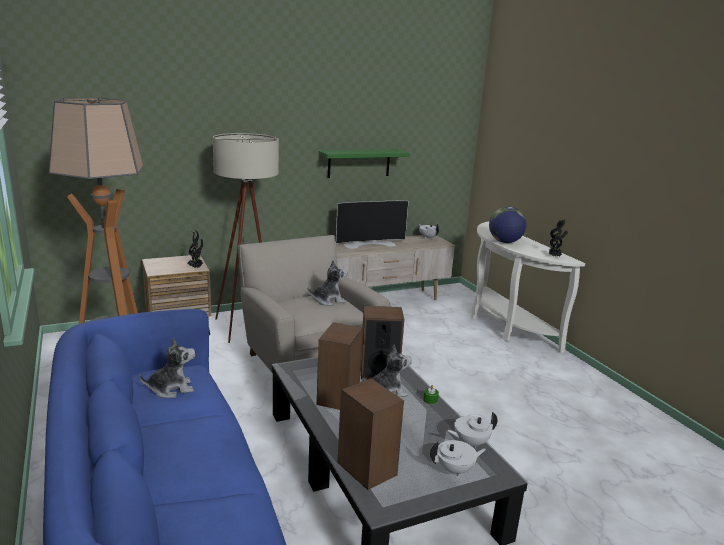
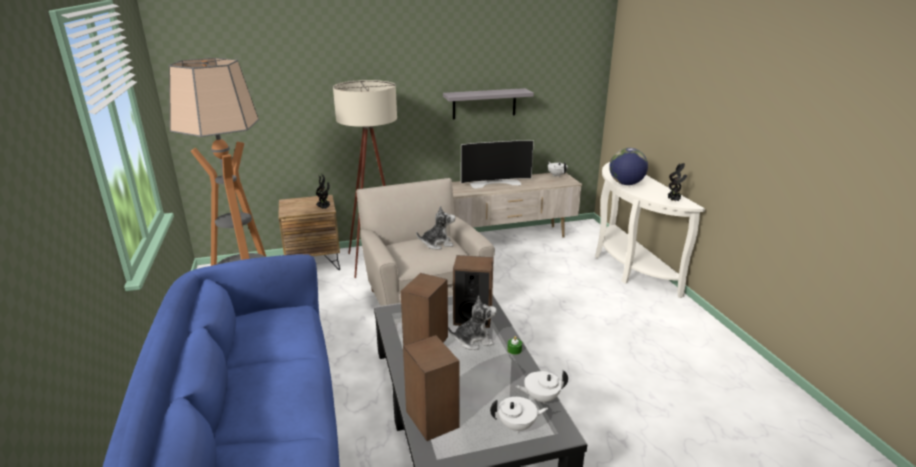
camera: 10 degrees right, 5 degrees up
plush toy [139,337,195,398] -> none
green shelf [319,149,409,178] -> grey shelf [443,88,534,119]

